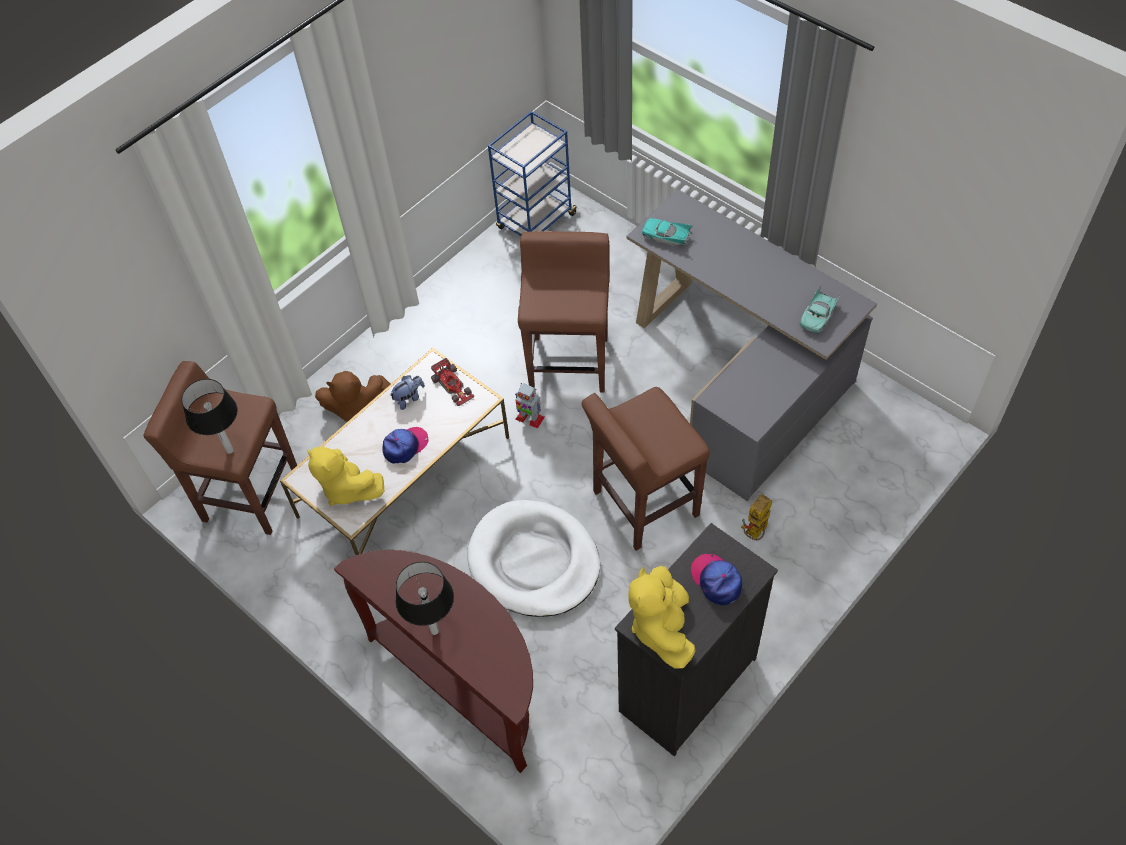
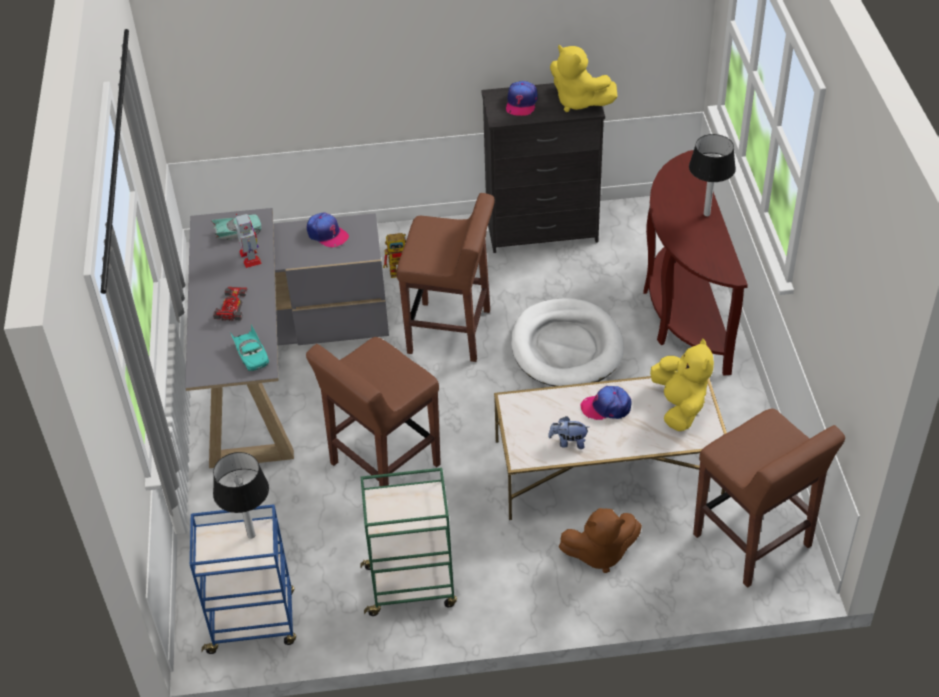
camera: 140 degrees left, 10 degrees down
table lamp [182,379,238,454] -> table lamp moved to [213,452,269,539]
brown plush toy [315,371,390,422] -> brown plush toy turned 135 degrees clockwise [559,508,642,573]
toy car [431,358,474,406] -> toy car moved to [213,287,247,321]
toy robot [515,383,545,429] -> toy robot moved to [236,214,262,268]
yellow plush toy [628,566,696,669] -> yellow plush toy turned 90 degrees clockwise [550,45,618,112]
none -> cap [307,212,349,247]
none -> green cart [360,468,457,616]

